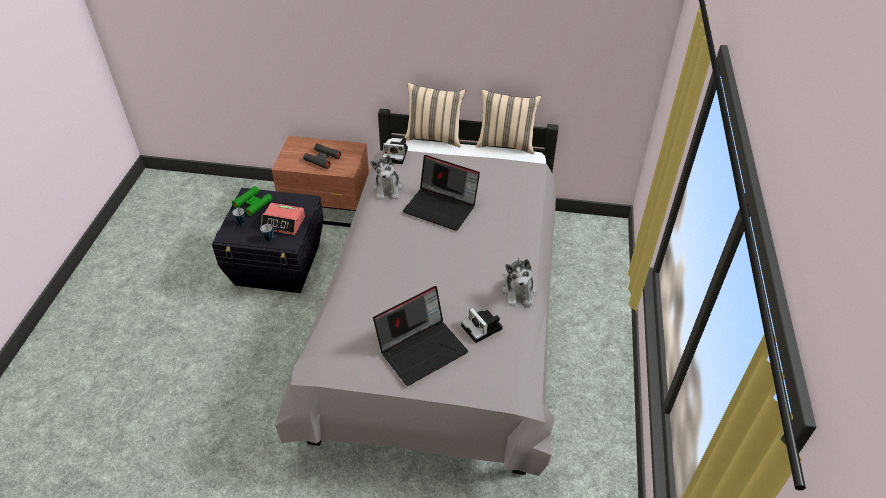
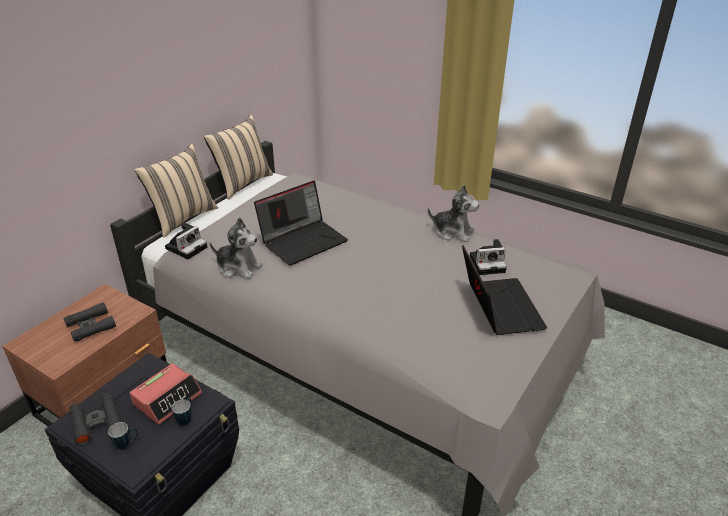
camera: 65 degrees left, 10 degrees down
green binoculars [232,186,273,216] -> black binoculars [69,393,122,446]

